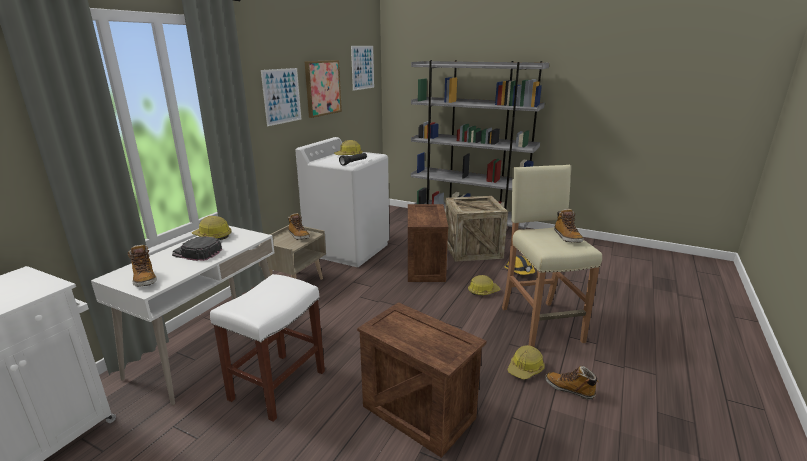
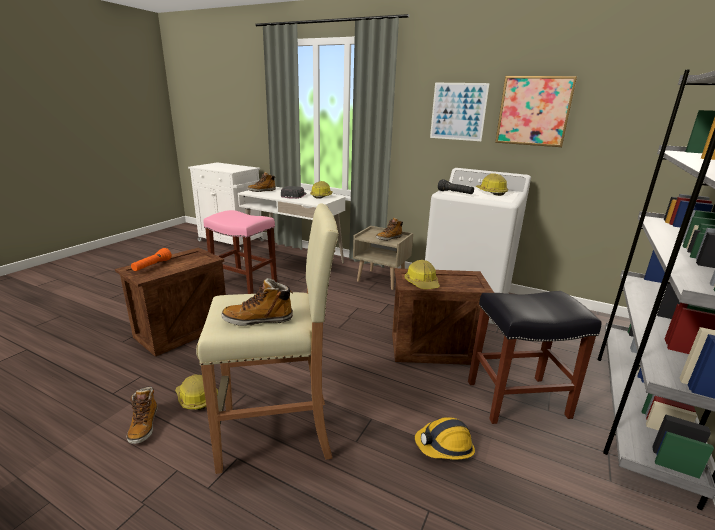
camera: 90 degrees right, 0 degrees up
white stool [210,274,325,422] -> pink stool [204,210,277,294]
picture [351,46,374,91] -> none
crate [445,196,508,262] -> black stool [468,291,601,424]
hard hat [468,275,501,295] -> hard hat moved to [405,260,440,289]
boot [545,366,599,400] -> boot turned 135 degrees clockwise [127,386,158,444]
none -> orange flashlight [131,248,171,271]

